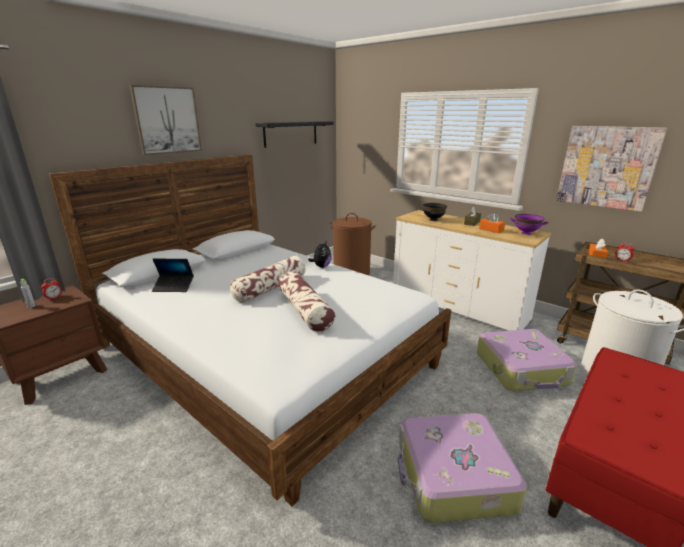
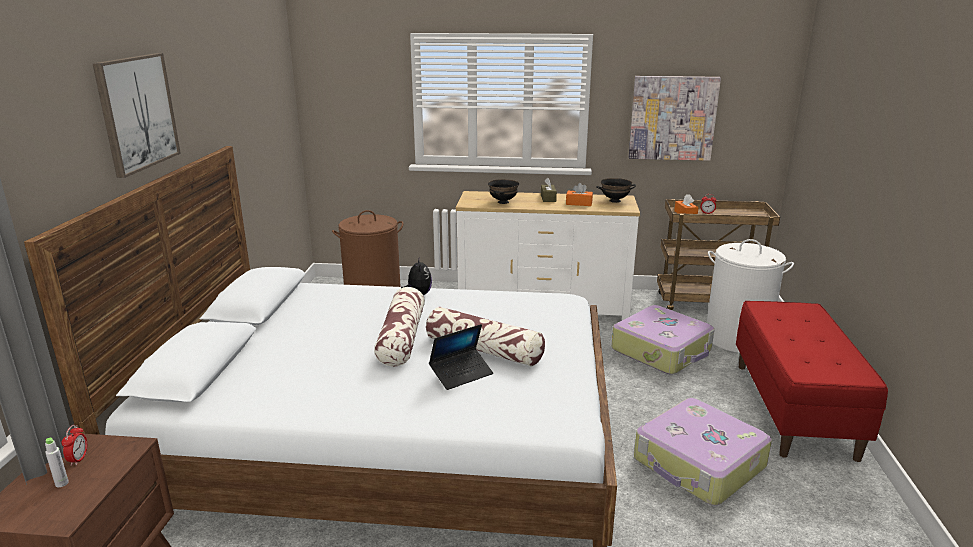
camera: 35 degrees left, 0 degrees up
laptop [152,259,194,292] -> laptop moved to [429,324,493,390]
black shelf [255,121,334,148] -> none
purple bowl [510,214,549,235] -> black bowl [596,178,636,203]

